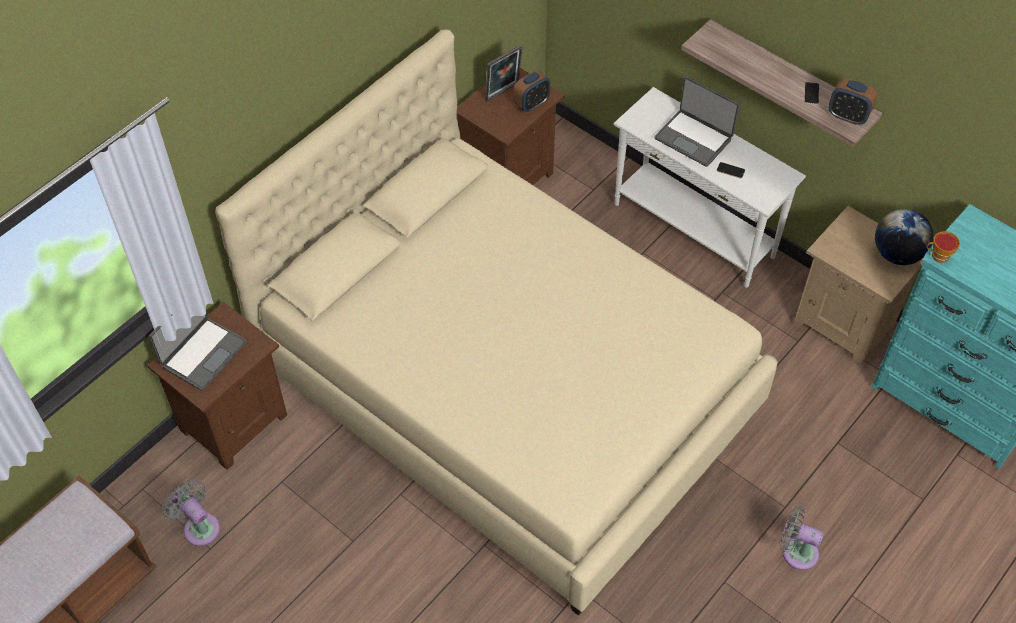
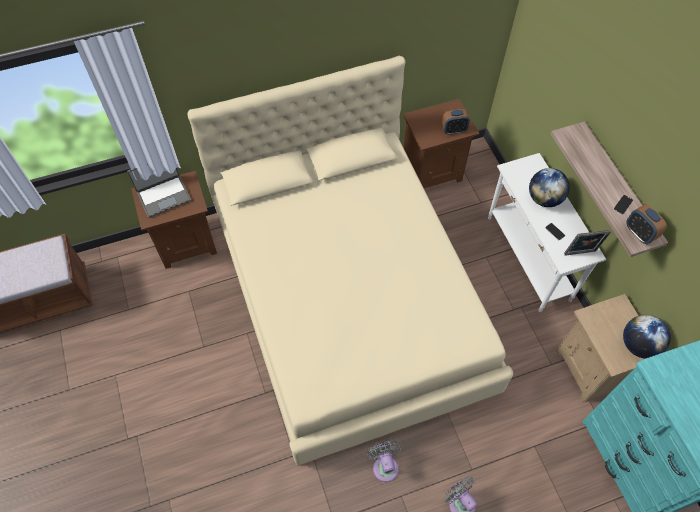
camera: 30 degrees right, 5 degrees up
grey fan [162,479,220,546] -> grey fan moved to [367,440,401,482]
picture frame [485,45,522,101] -> picture frame moved to [564,230,611,256]
laptop [654,76,739,167] -> globe [529,168,570,207]
cup [926,231,960,263] -> none

